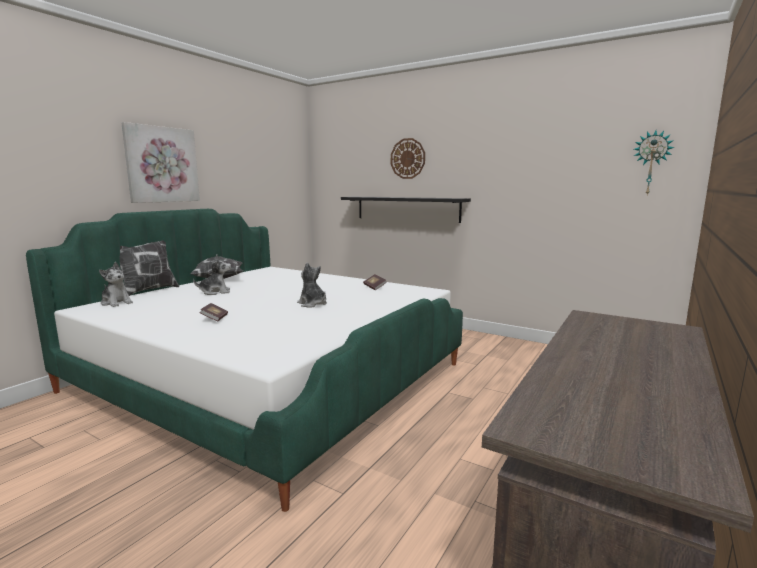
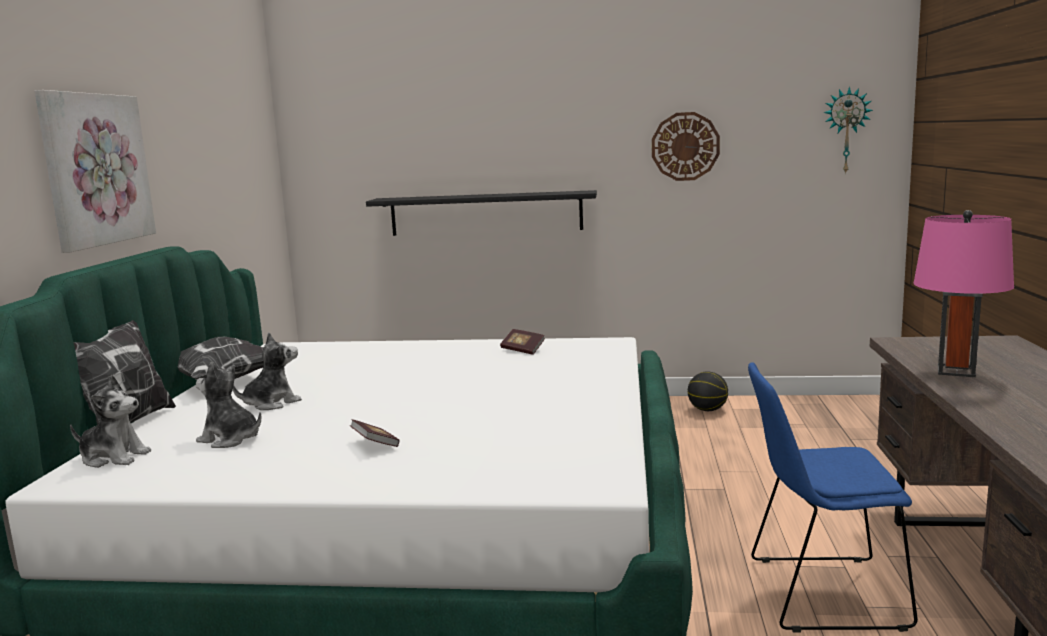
camera: 25 degrees left, 0 degrees up
plush toy [297,262,327,308] -> plush toy moved to [196,362,261,448]
wall clock [391,138,425,179] -> wall clock moved to [652,112,720,181]
none -> basketball [688,371,728,411]
none -> blue chair [748,362,918,632]
none -> pink table lamp [913,210,1014,377]

